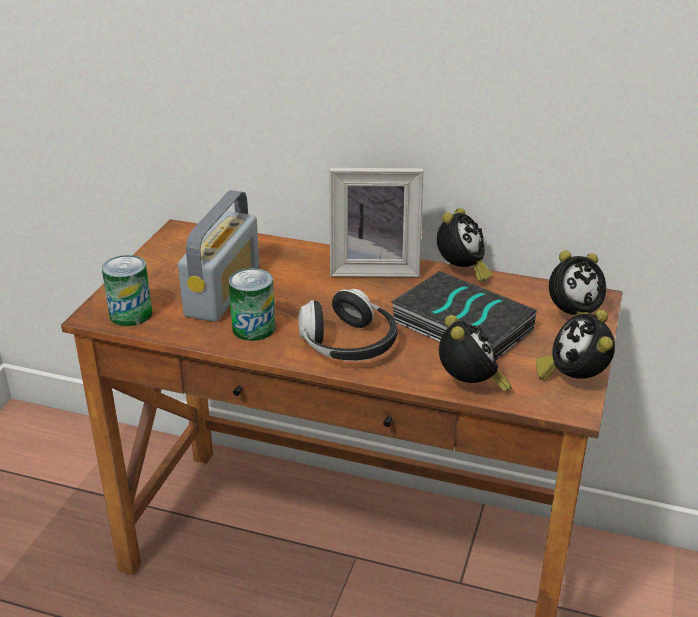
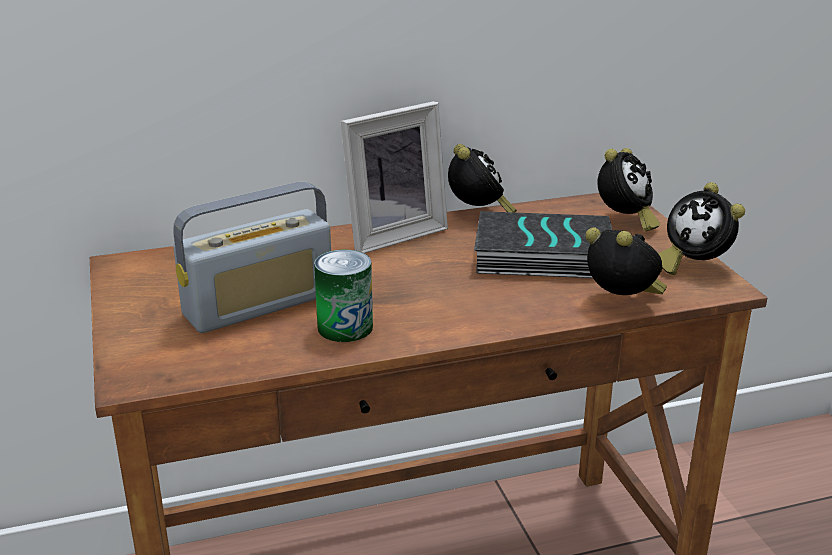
camera: 35 degrees left, 5 degrees down
can [102,255,152,326] -> none
radio [178,190,259,322] -> radio turned 75 degrees clockwise [173,181,331,333]
headphones [298,289,398,361] -> none

